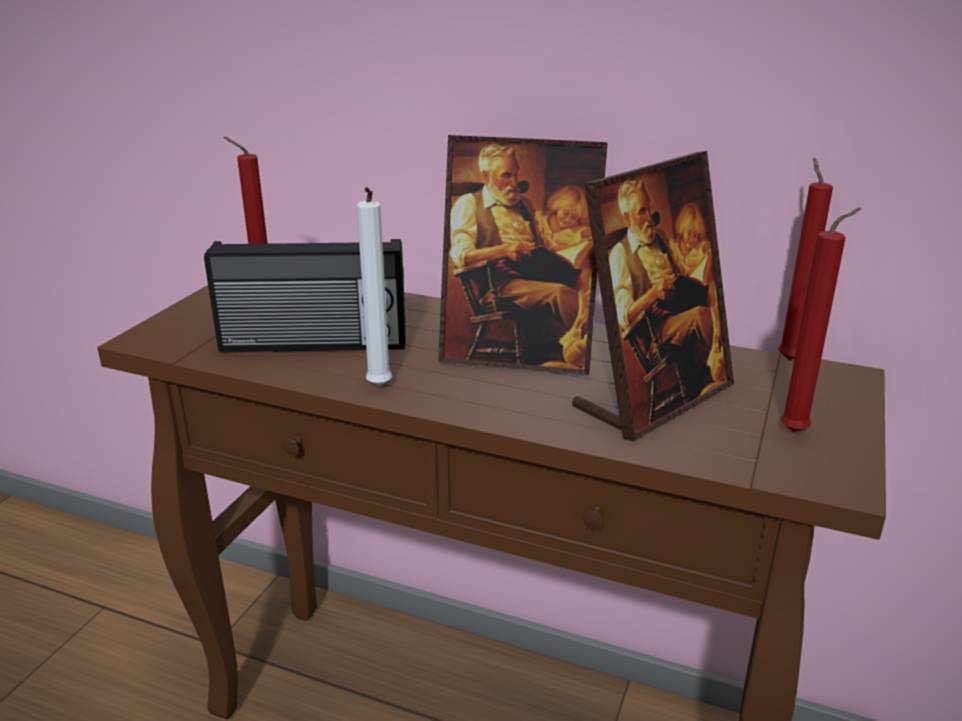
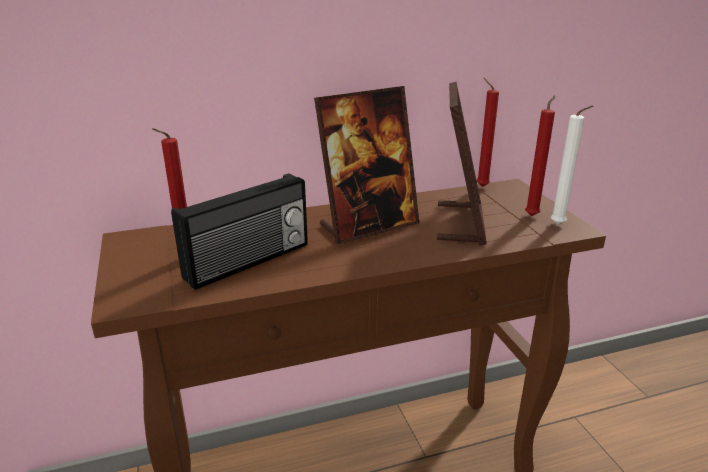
camera: 40 degrees left, 0 degrees up
white candle [357,187,392,387] -> white candle moved to [551,106,593,224]

